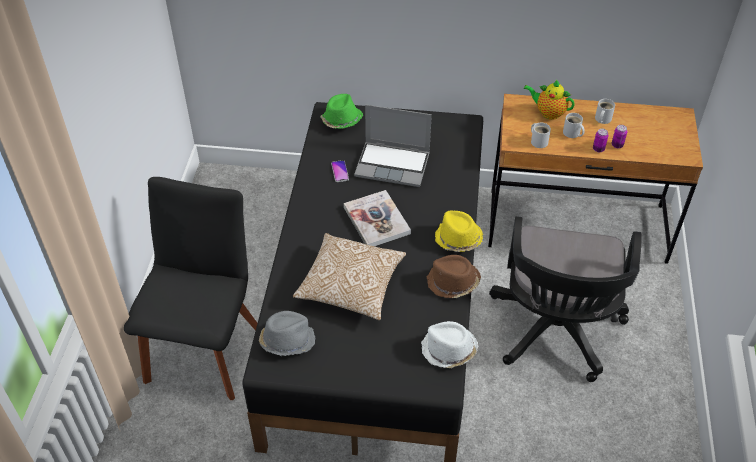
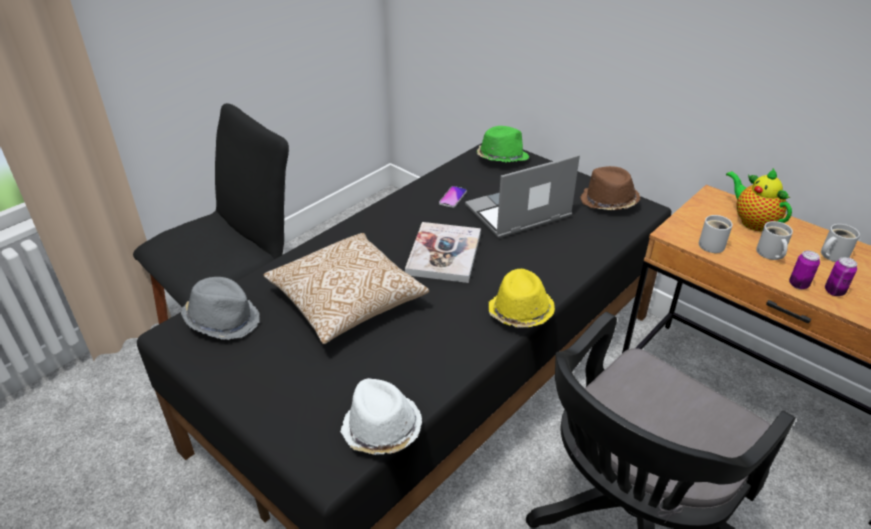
camera: 35 degrees right, 10 degrees down
laptop [354,105,432,187] -> laptop turned 105 degrees clockwise [465,155,580,238]
brown hat [427,255,481,298] -> brown hat moved to [580,166,640,210]

